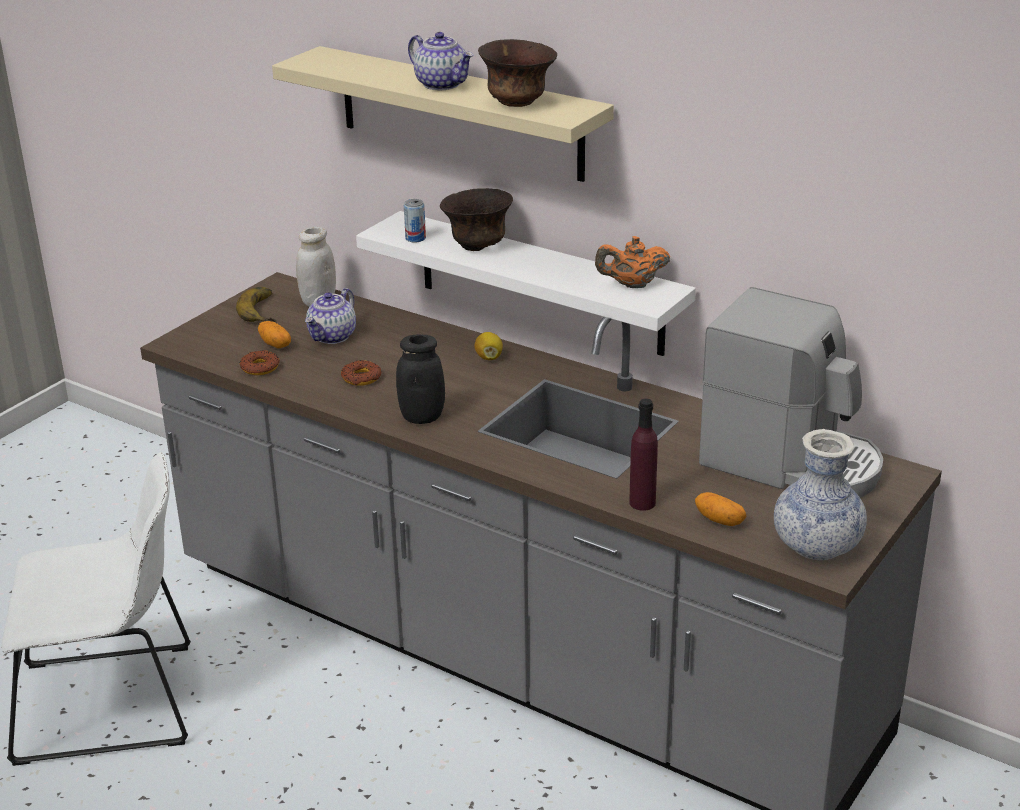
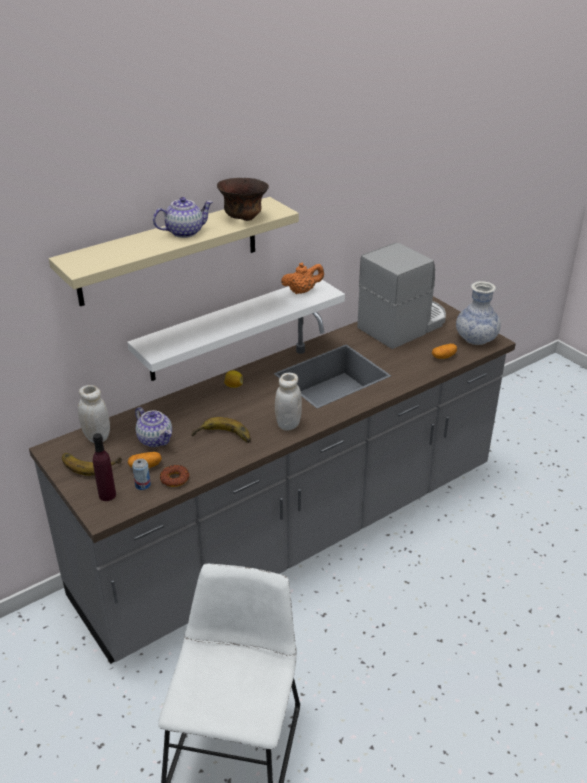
camera: 70 degrees left, 5 degrees up
donut [341,360,381,386] -> banana [191,417,251,443]
black jar [396,334,445,424] -> white jar [275,373,302,431]
can [404,199,426,243] -> can moved to [132,459,151,490]
brown bowl [440,188,513,251] -> none
orange teapot [595,236,670,288] -> orange teapot turned 120 degrees counterclockwise [281,263,324,294]
purple bottle [629,398,658,511] -> purple bottle moved to [93,433,116,501]

